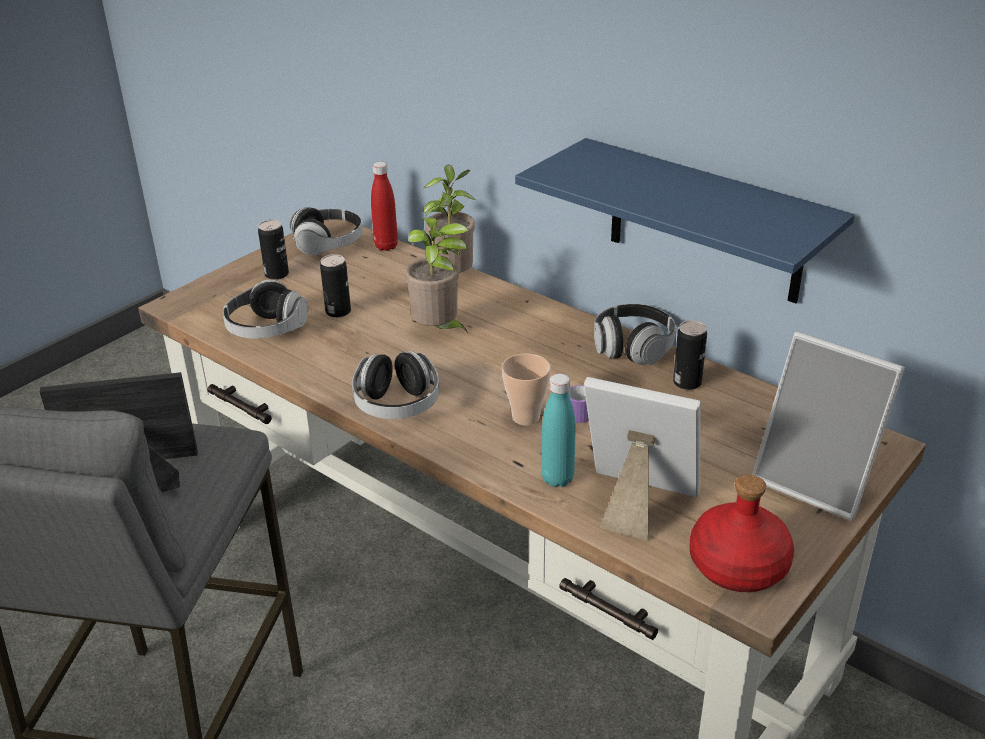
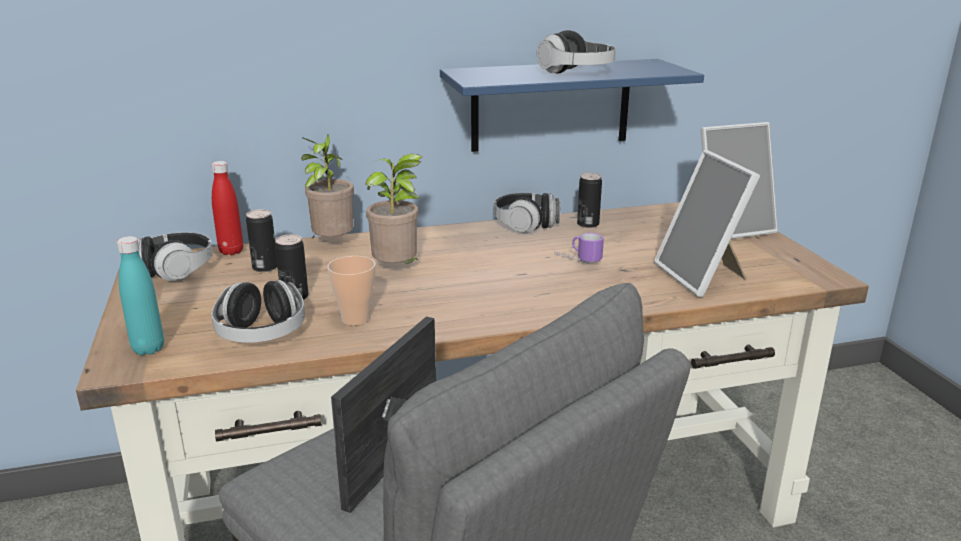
camera: 55 degrees left, 10 degrees down
can [258,220,289,280] -> can moved to [246,209,277,272]
headphones [352,351,439,419] -> headphones moved to [537,30,616,74]
cup [502,354,551,426] -> cup moved to [327,256,375,326]
turquoise bottle [541,373,576,487] -> turquoise bottle moved to [117,236,164,355]
picture frame [584,377,701,540] -> picture frame turned 75 degrees counterclockwise [654,150,760,297]
red bottle [689,475,794,592] -> none

